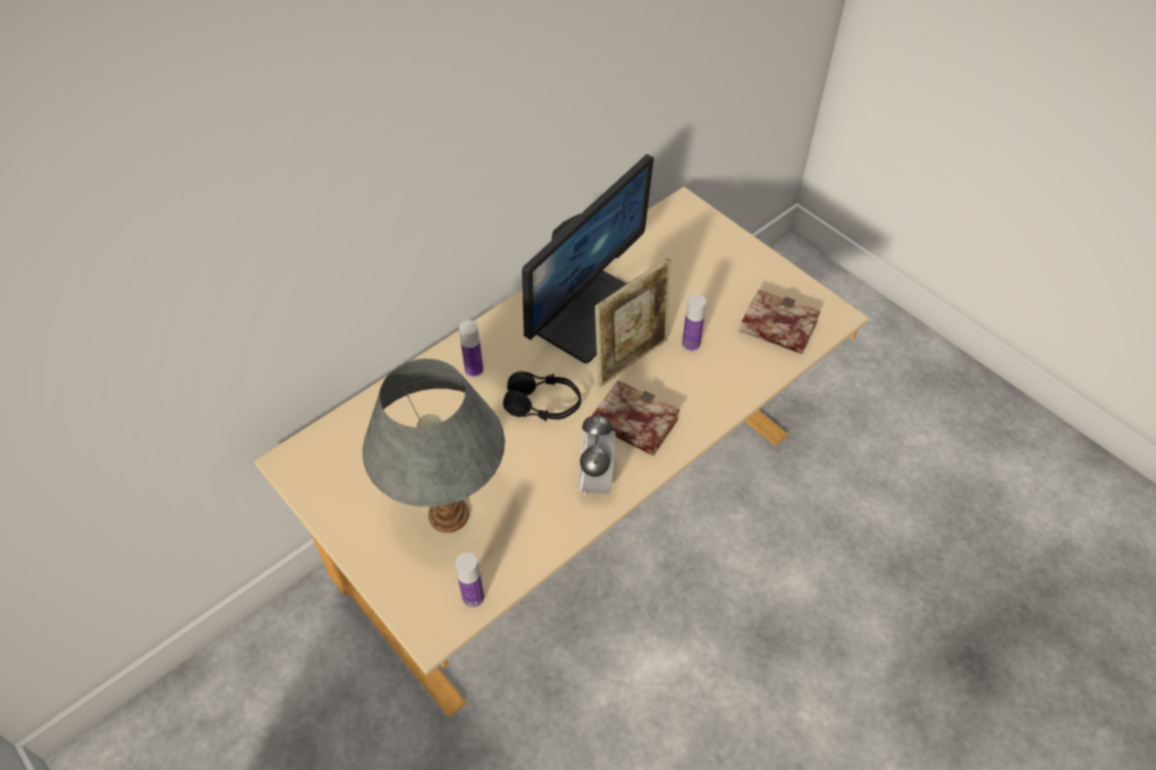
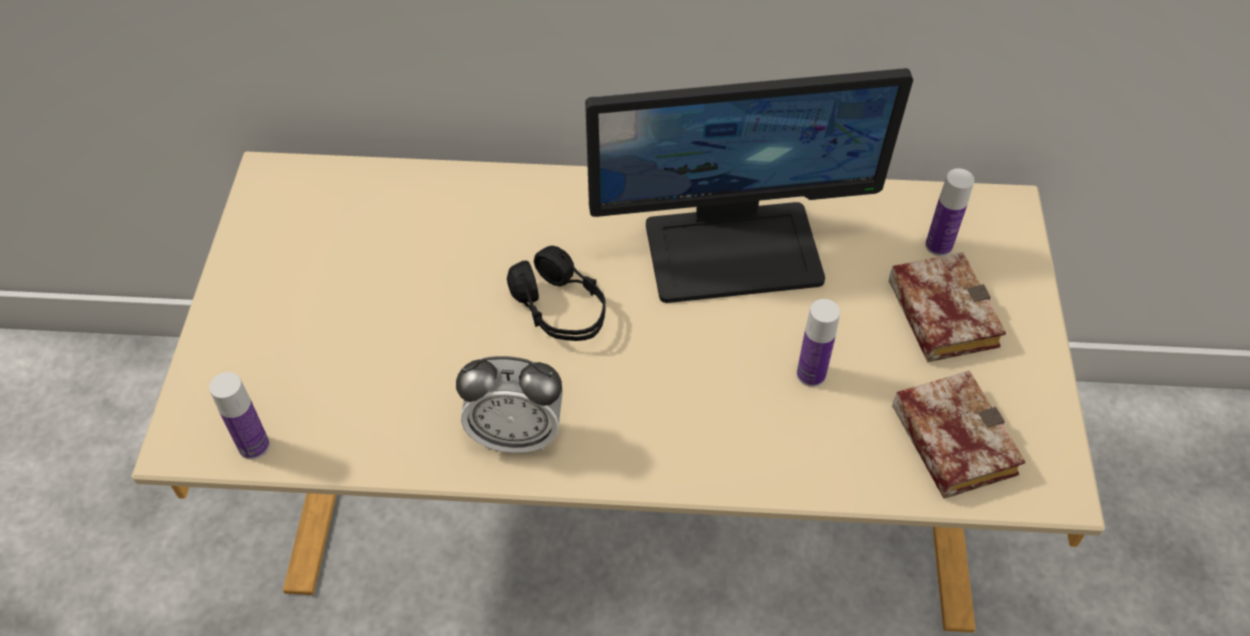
camera: 45 degrees right, 0 degrees up
grey table lamp [362,359,505,533] -> none
bottle [459,320,483,377] -> bottle moved to [925,168,974,256]
alarm clock [578,413,616,495] -> alarm clock turned 135 degrees counterclockwise [456,356,563,453]
book [592,380,680,456] -> book moved to [889,252,1006,362]
picture frame [595,258,671,387] -> none

